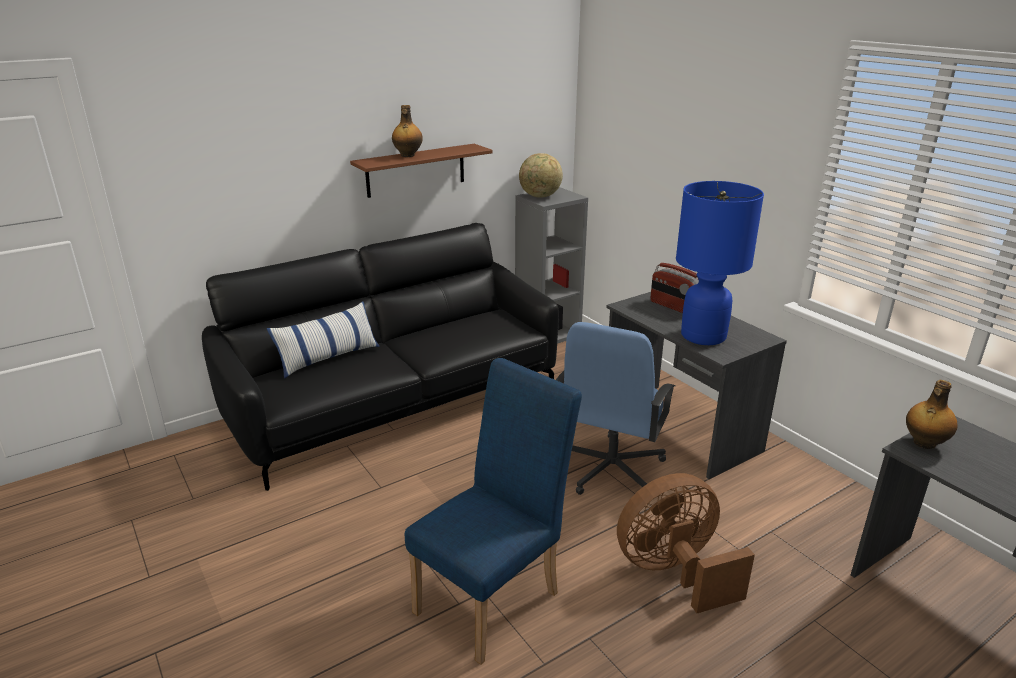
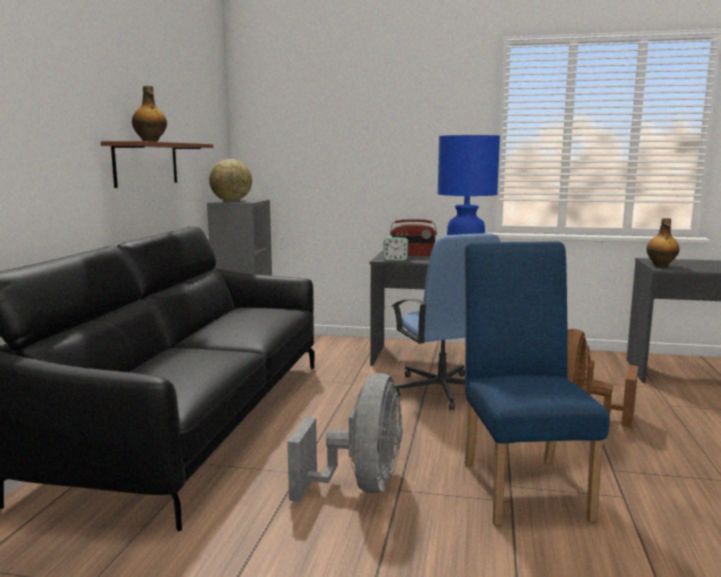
camera: 45 degrees left, 15 degrees down
pillow [267,301,379,378] -> none
none -> grey fan [287,373,402,502]
none -> alarm clock [383,237,408,261]

